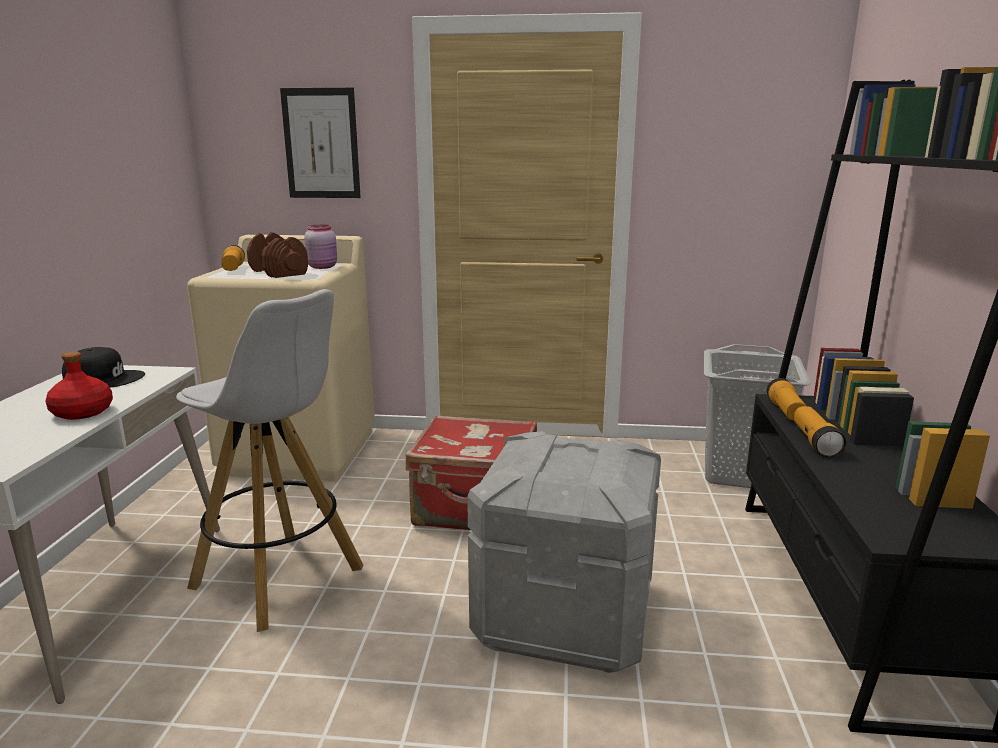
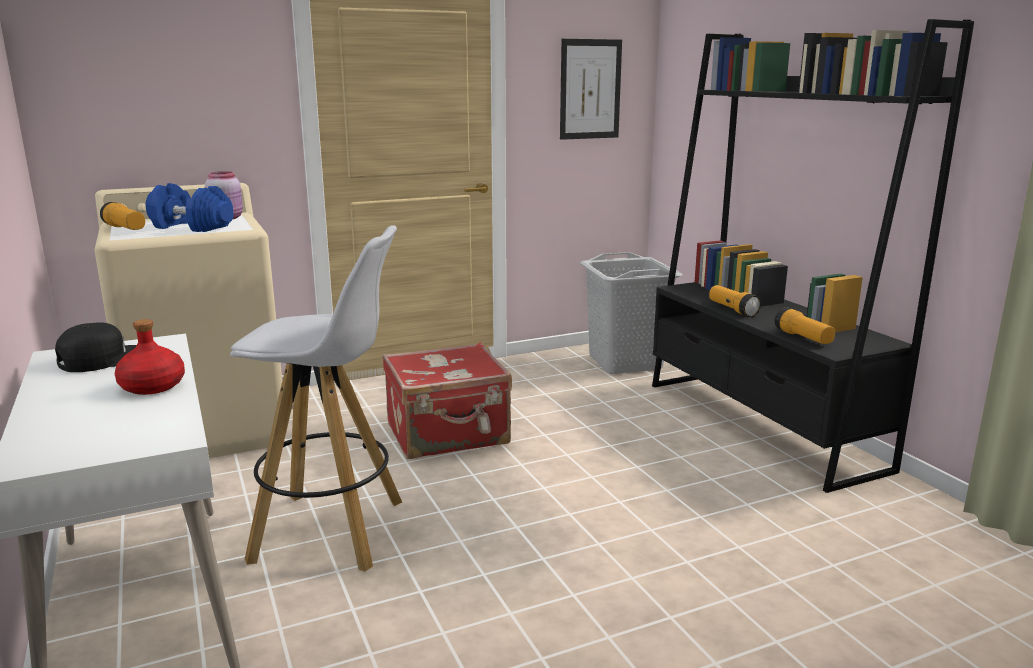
camera: 30 degrees left, 0 degrees up
brown dumbbell [247,232,308,278] -> blue dumbbell [145,183,233,232]
picture [280,88,361,198] -> picture moved to [560,39,622,140]
grey storage box [467,431,661,673] -> none
flashlight [767,378,806,421] -> flashlight moved to [775,307,835,344]

